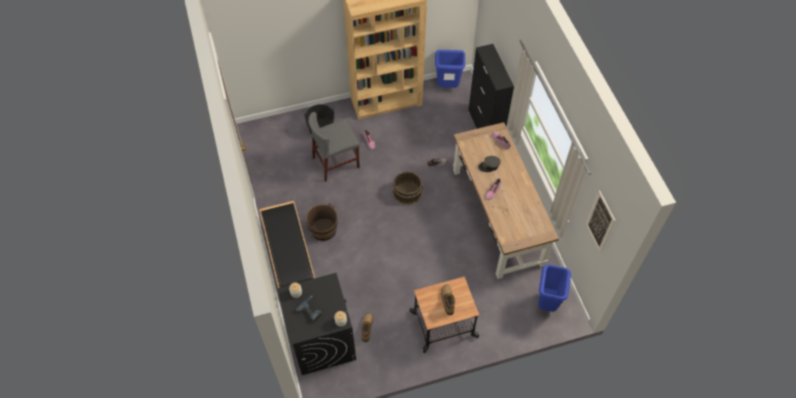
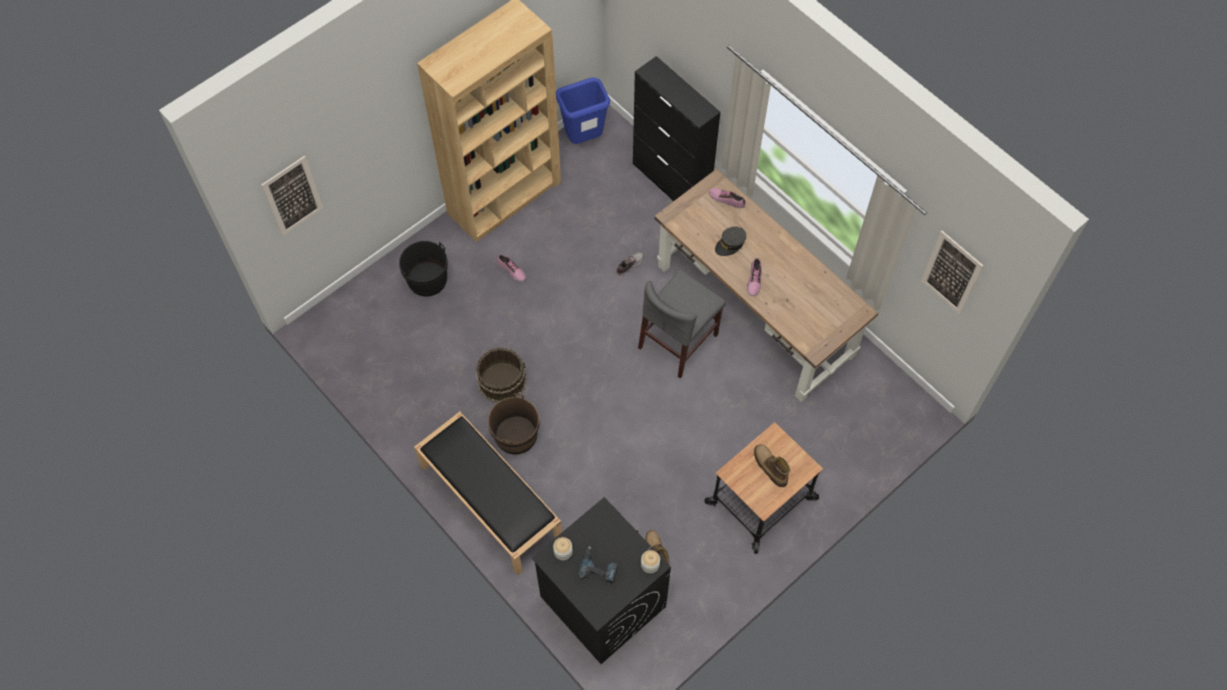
camera: 25 degrees left, 5 degrees up
grey chair [308,112,360,182] -> grey chair moved to [638,270,726,378]
brown bucket [393,171,423,205] -> brown bucket moved to [476,347,527,403]
blue trash can [538,264,571,312] -> none
none -> picture [261,156,323,236]

